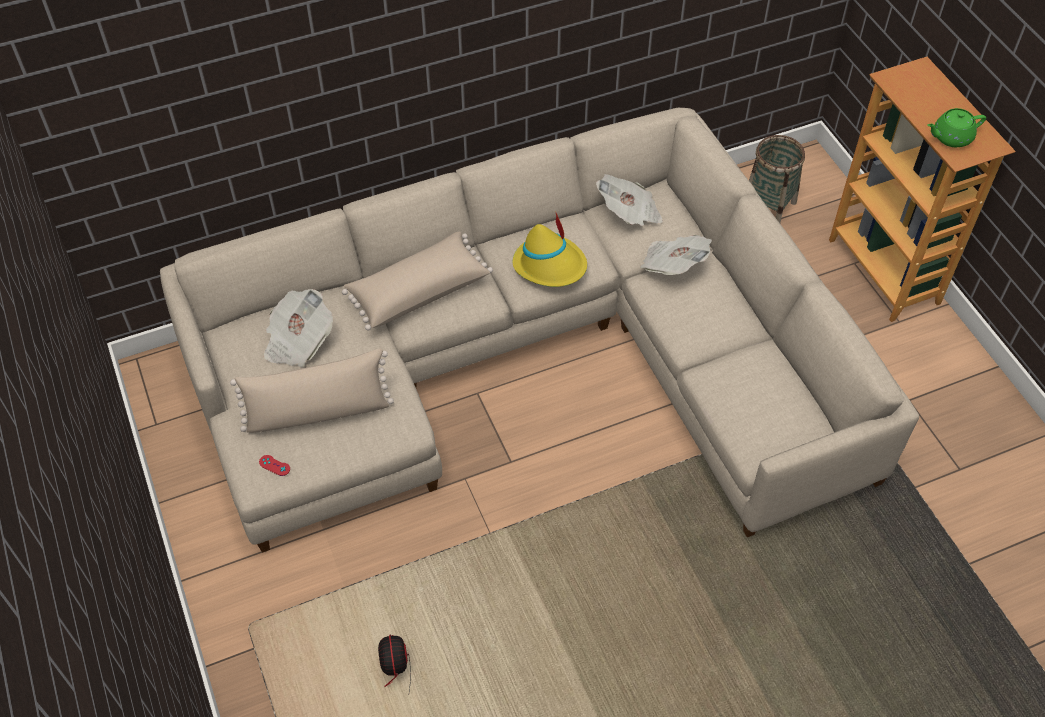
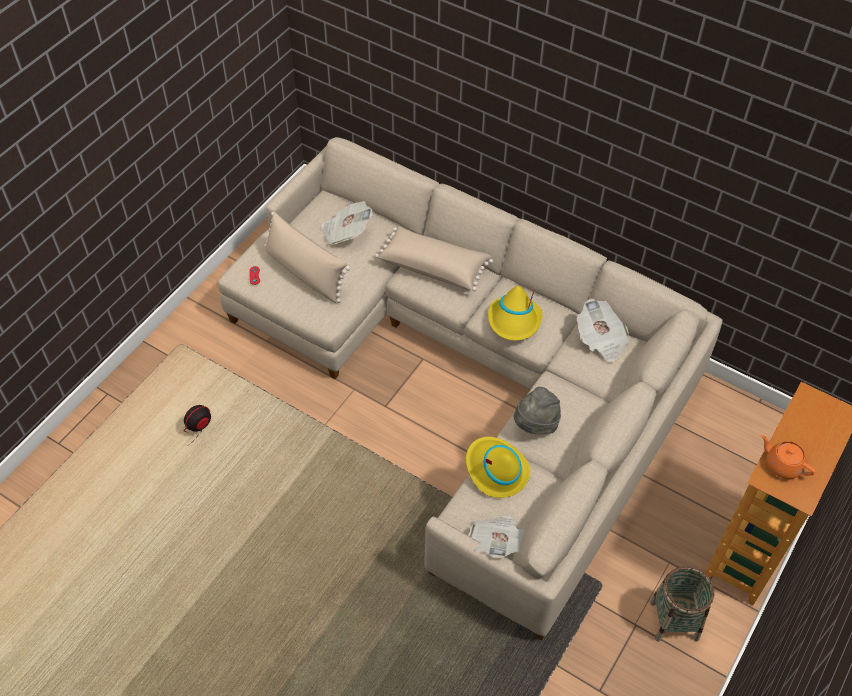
camera: 55 degrees right, 0 degrees up
newspaper [640,235,712,275] -> newspaper moved to [468,515,525,558]
basket [749,135,805,223] -> basket moved to [650,566,714,642]
green teapot [927,108,986,147] -> orange teapot [761,435,816,479]
none -> yellow hat [466,437,530,498]
none -> grey hat [514,387,561,434]

